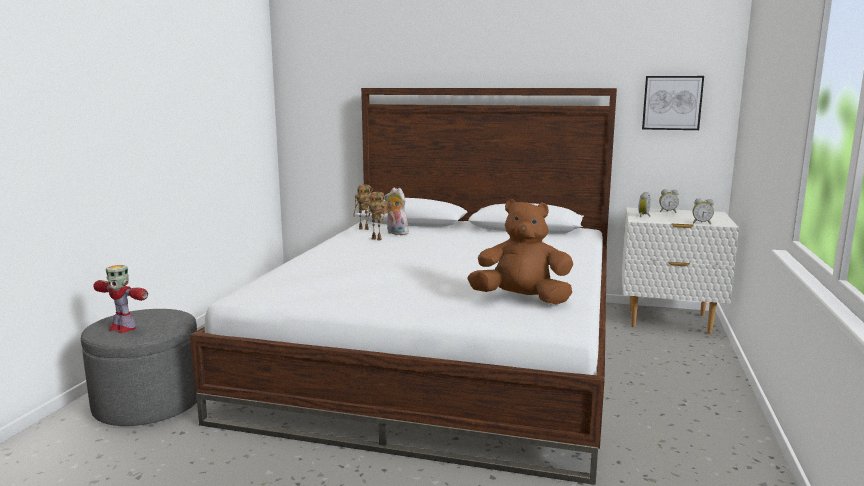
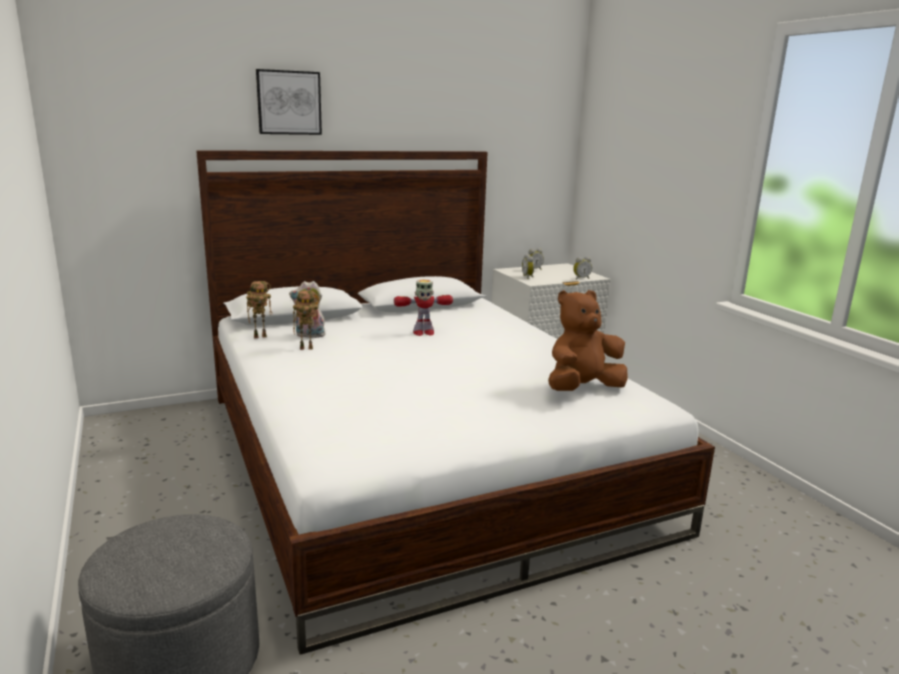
camera: 40 degrees left, 5 degrees up
toy robot [93,265,148,333] -> toy robot moved to [394,279,453,336]
picture [642,76,704,130] -> picture moved to [256,69,322,135]

